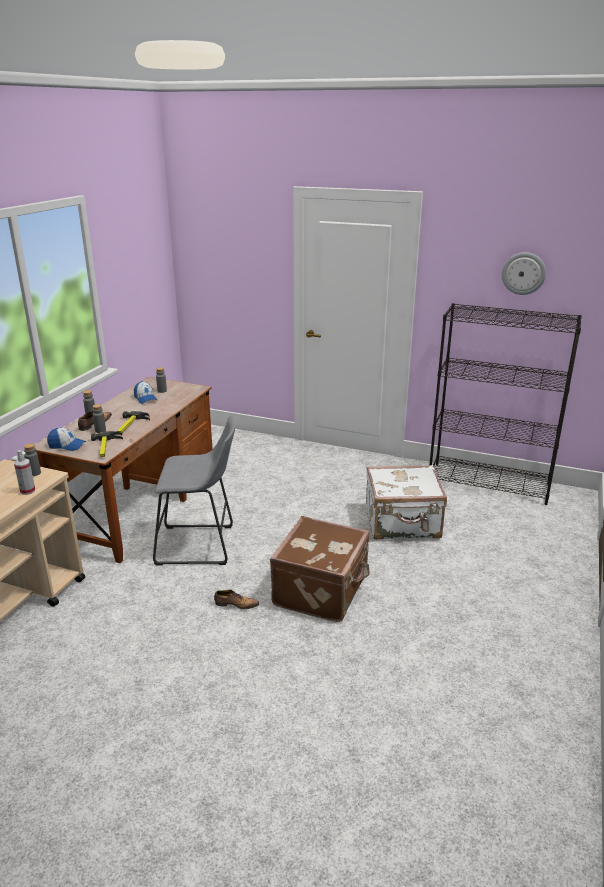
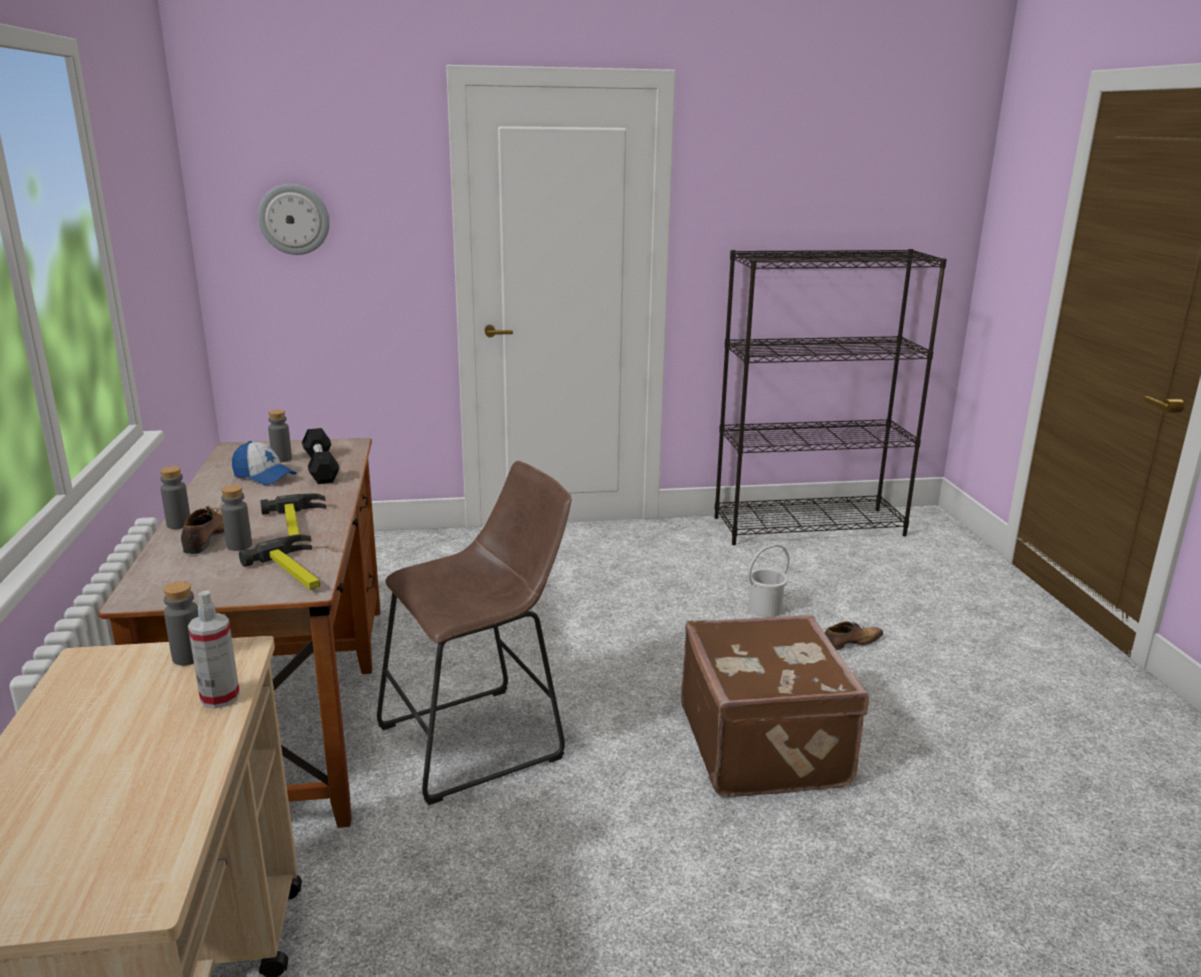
camera: 30 degrees left, 5 degrees down
cap [47,428,86,451] -> none
grey stool [153,415,235,566] -> brown stool [377,461,571,805]
shoe [214,590,259,609] -> shoe moved to [825,621,884,650]
white suitcase [366,465,447,540] -> white bucket [748,544,789,618]
wall clock [502,252,546,295] -> wall clock moved to [258,184,330,255]
none -> black dumbbell [302,428,340,484]

